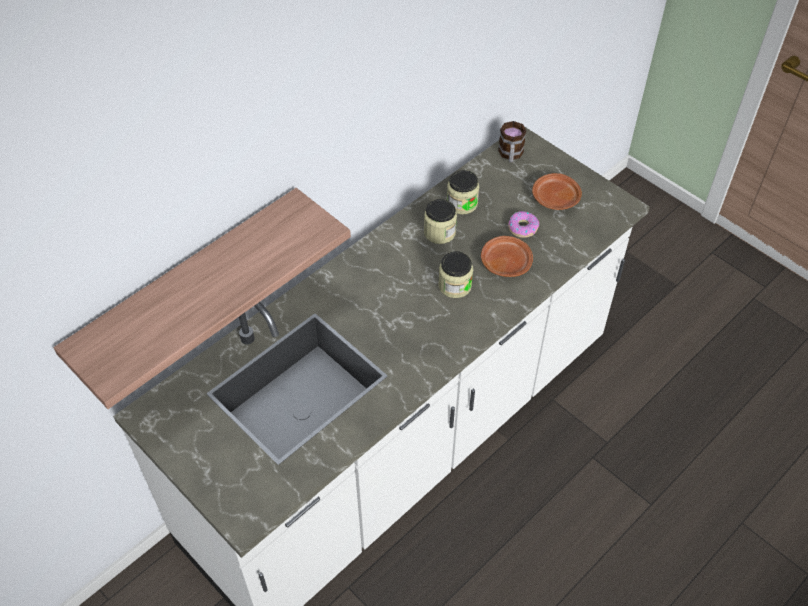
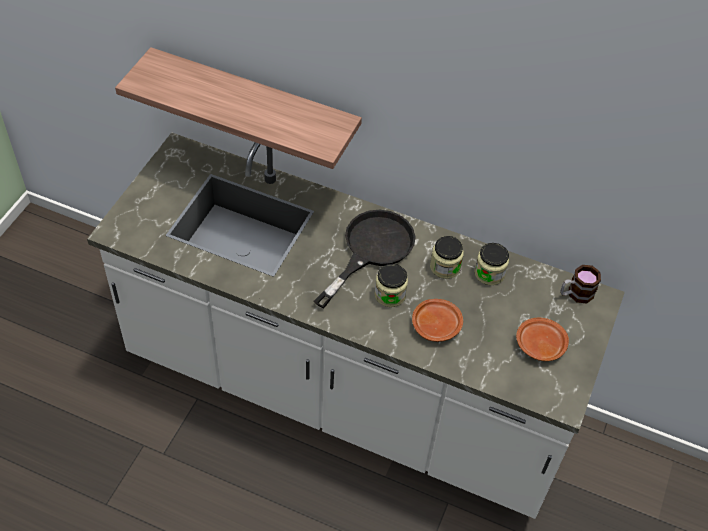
camera: 65 degrees right, 0 degrees up
donut [508,211,539,238] -> none
none -> black frying pan [314,210,416,308]

